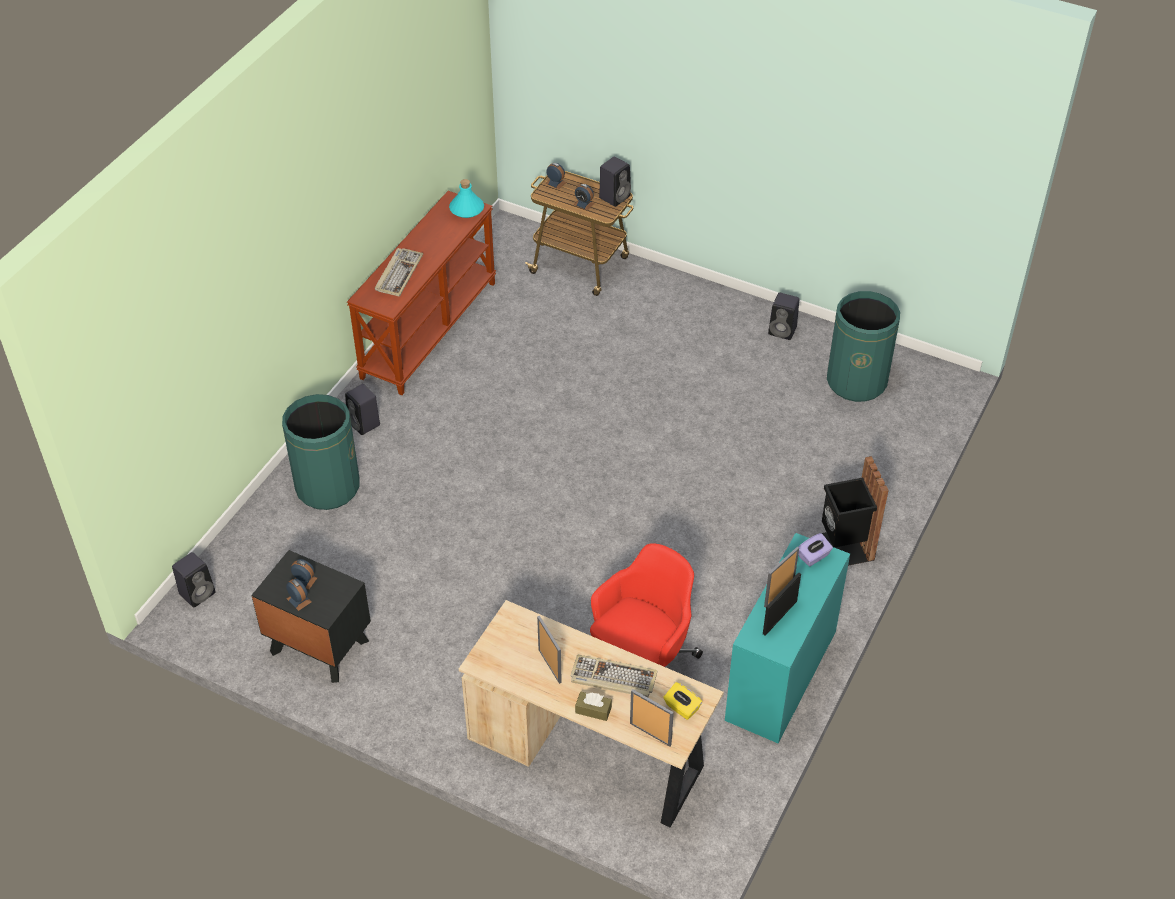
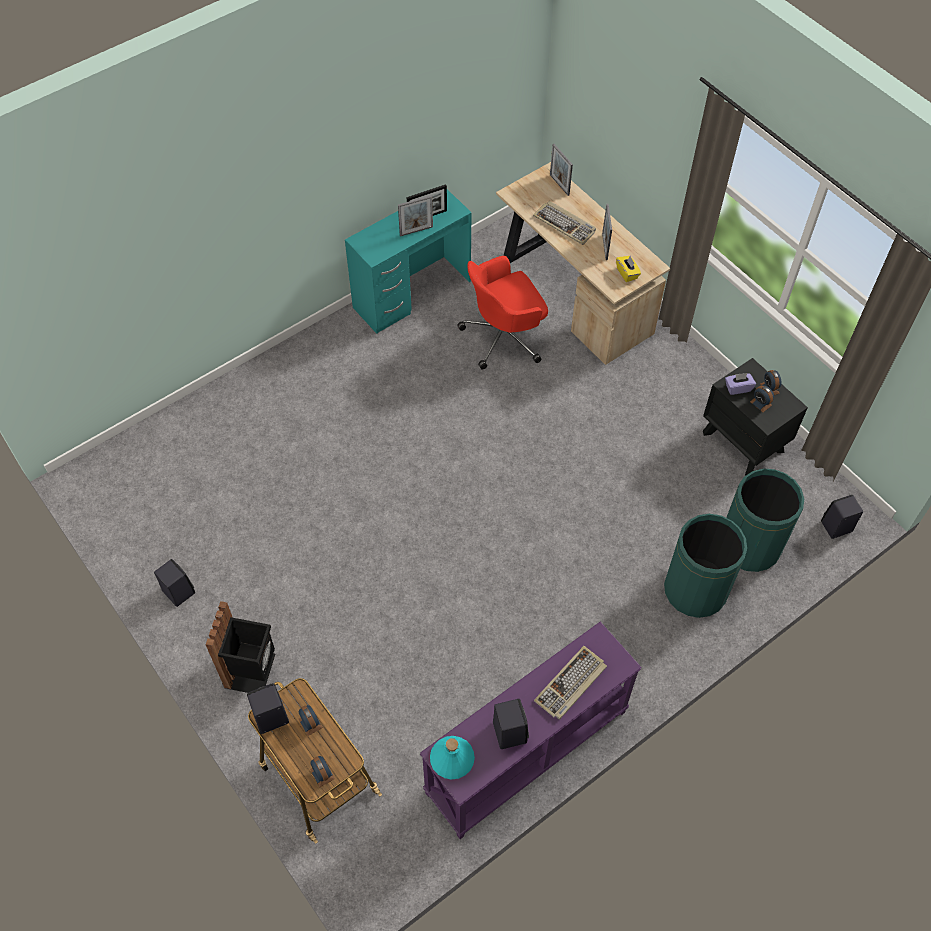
camera: 155 degrees left, 10 degrees up
black speaker [345,384,380,435] -> black speaker moved to [493,699,529,749]
brown console table [347,191,496,395] -> purple console table [420,622,642,839]
brown tissue box [575,691,612,721] -> none
yellow tissue box [663,682,702,720] -> yellow tissue box moved to [616,256,641,282]
purple tissue box [798,533,833,566] -> purple tissue box moved to [725,373,756,395]
black trash can [822,456,889,566] -> black trash can moved to [206,601,275,693]
green trash can [827,291,900,402] -> green trash can moved to [726,469,804,572]

